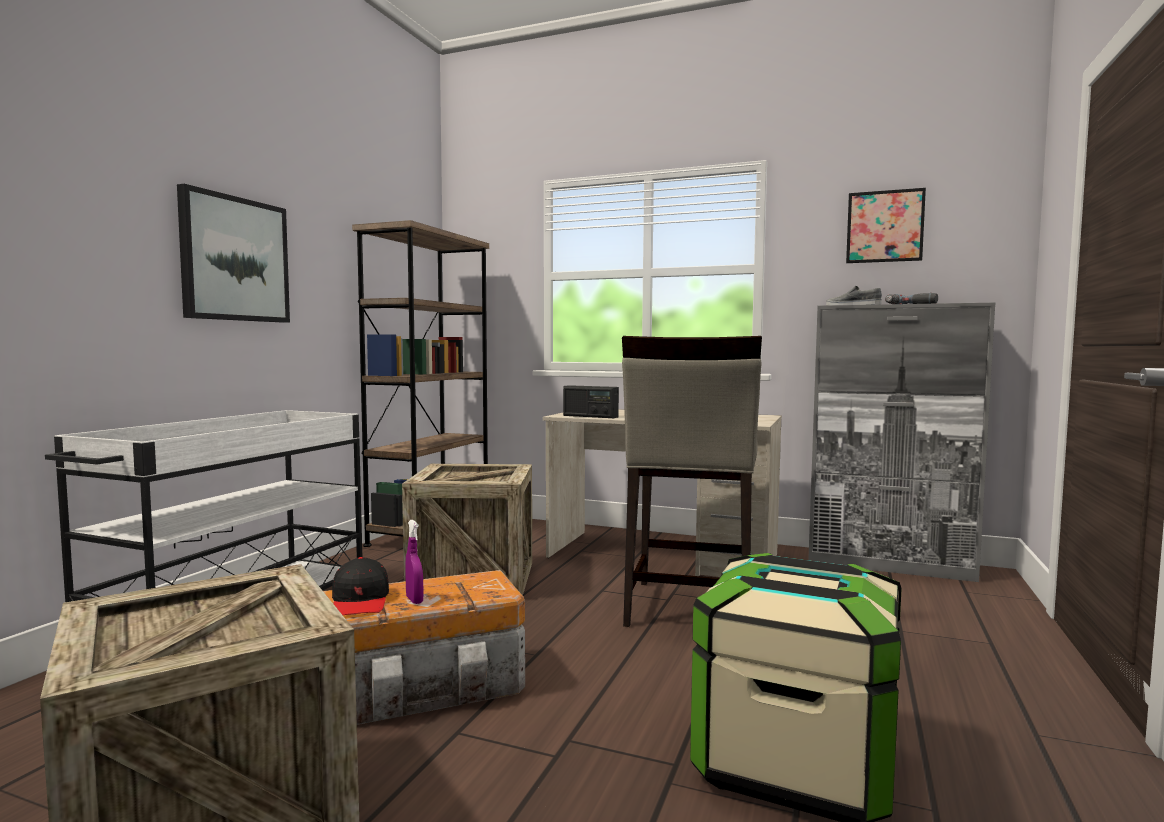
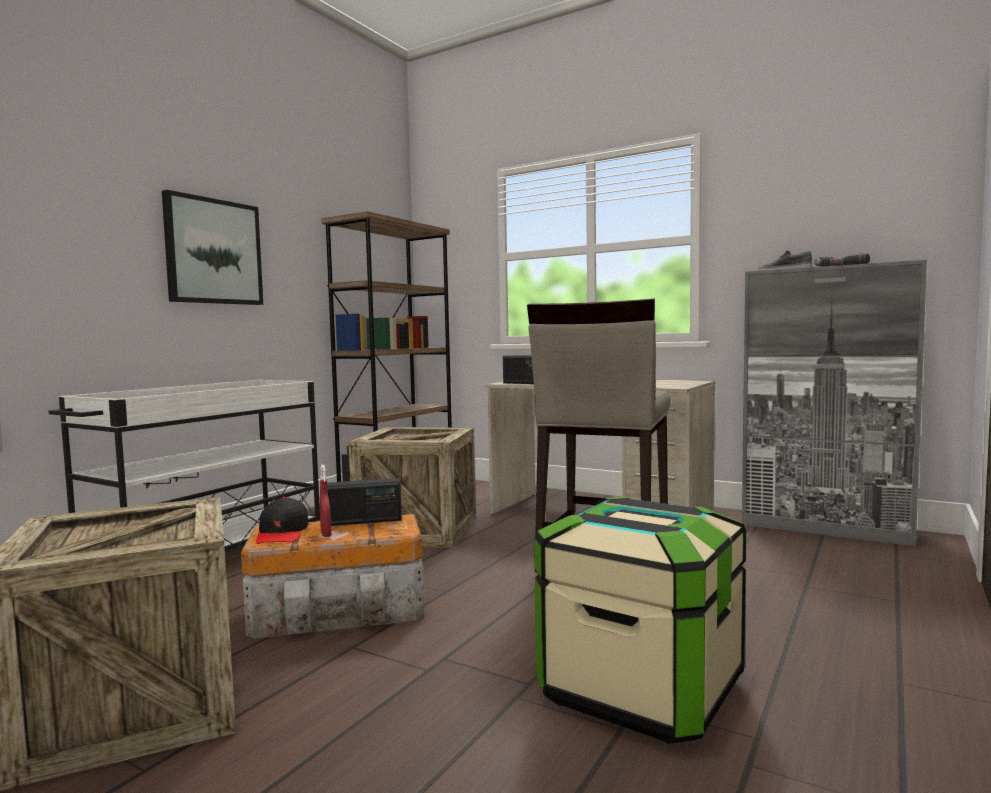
camera: 10 degrees right, 0 degrees up
purple spray bottle [405,520,424,604] -> red spray bottle [320,465,332,537]
picture [846,188,926,263] -> none
none -> radio [327,478,402,526]

